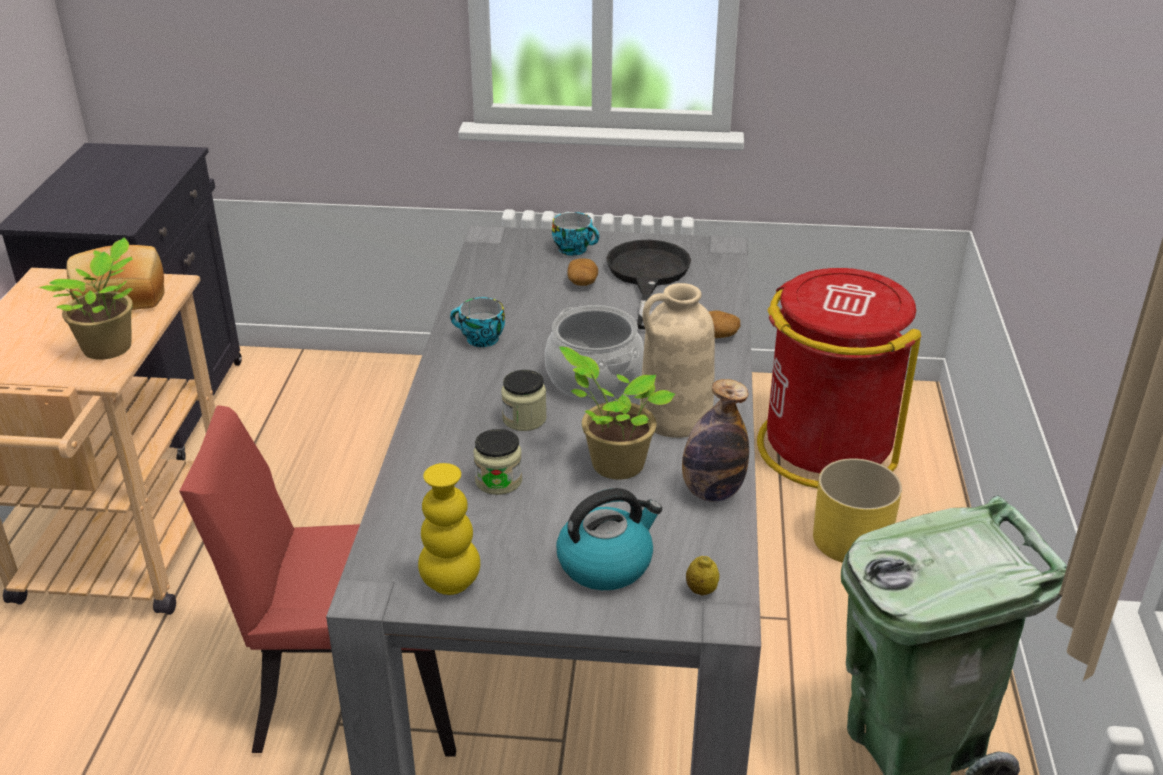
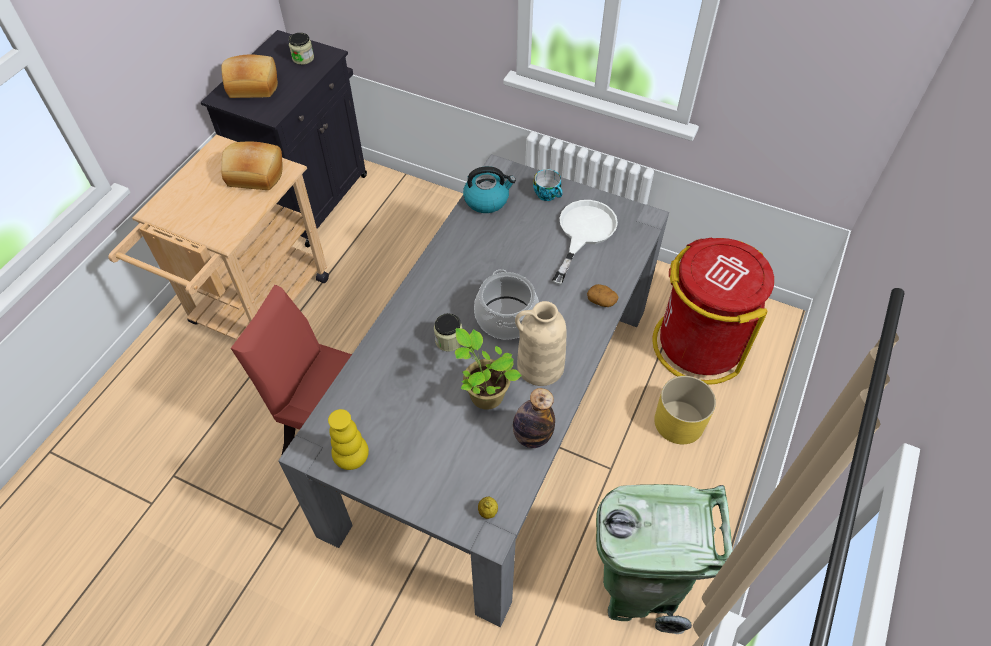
camera: 20 degrees right, 20 degrees up
potted plant [39,237,133,360] -> none
cup [450,297,505,347] -> none
jar [473,429,522,495] -> jar moved to [289,33,314,65]
kettle [556,488,662,590] -> kettle moved to [463,166,516,213]
potato [567,259,598,286] -> none
black frying pan [606,240,691,329] -> white frying pan [552,200,618,285]
none -> bread [221,54,278,98]

